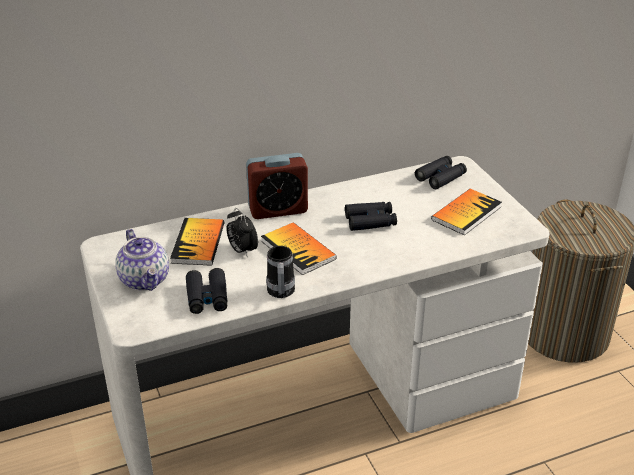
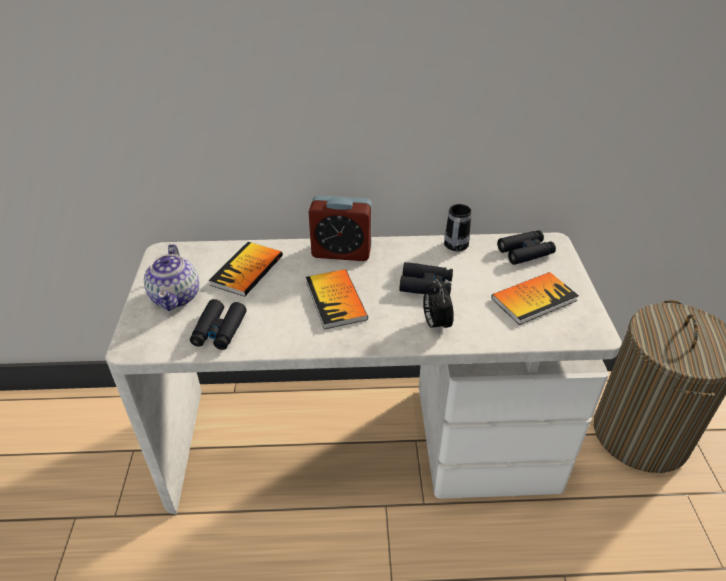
camera: 20 degrees right, 5 degrees up
alarm clock [226,208,258,258] -> alarm clock moved to [423,279,454,334]
mug [266,246,295,298] -> mug moved to [444,204,472,251]

